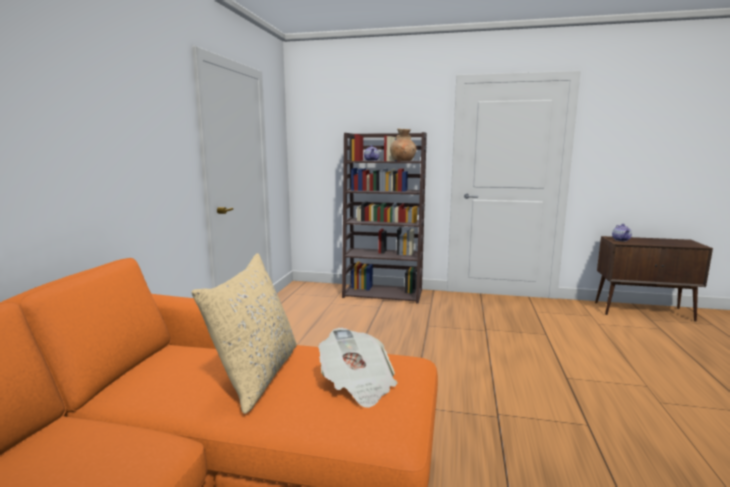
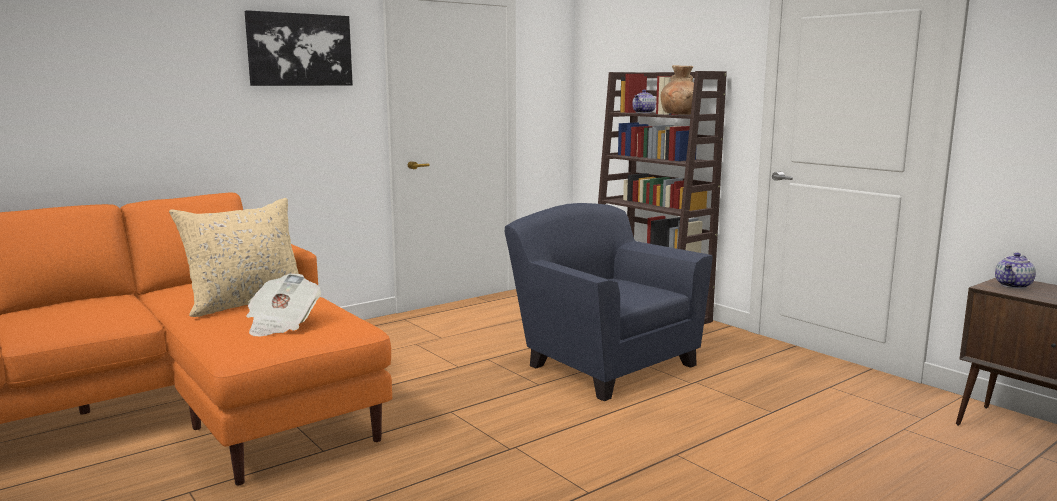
camera: 40 degrees right, 0 degrees up
none -> picture [245,10,353,86]
none -> blue armchair [505,203,712,401]

